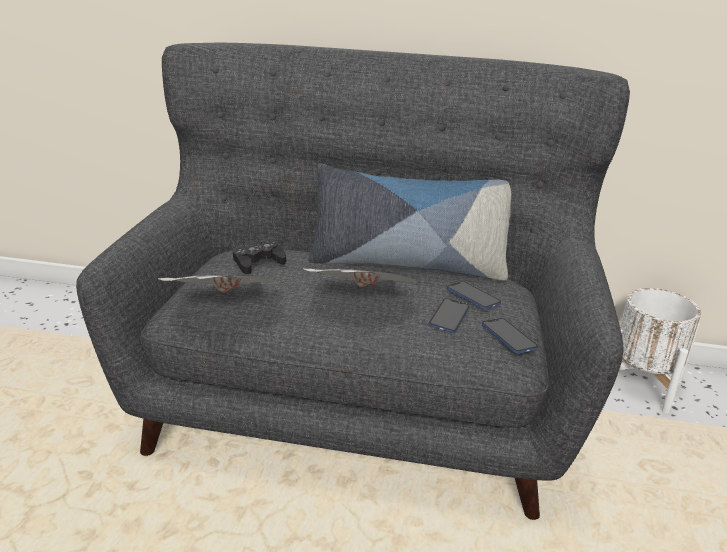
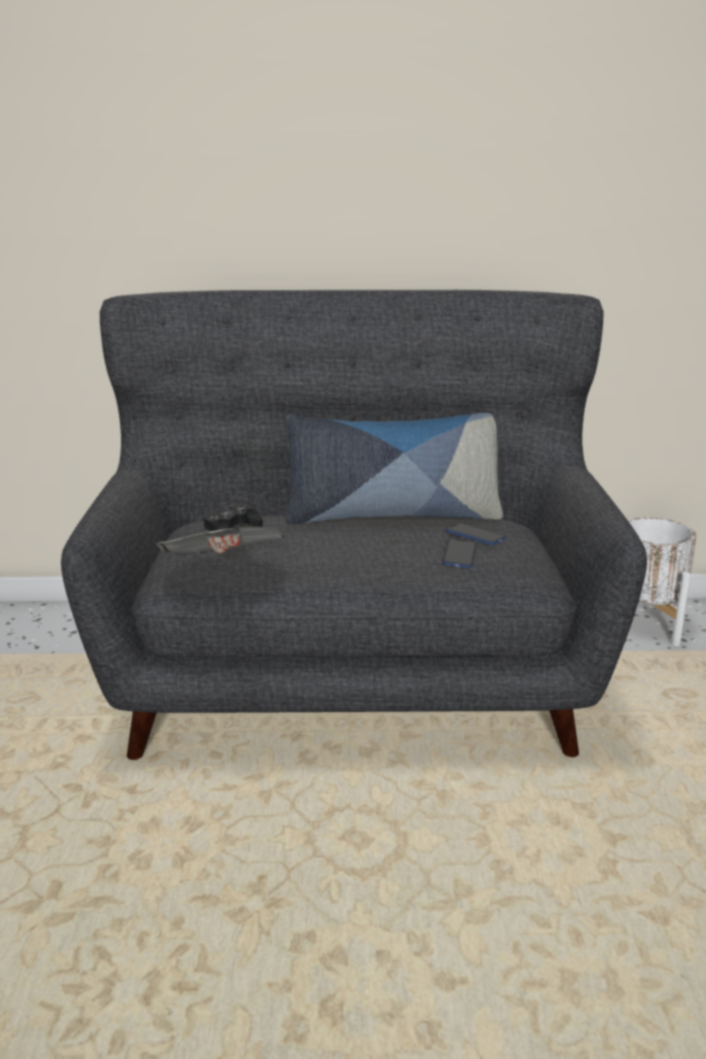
camera: 10 degrees left, 5 degrees down
newspaper [304,269,420,287] -> none
phone [482,318,538,354] -> none

